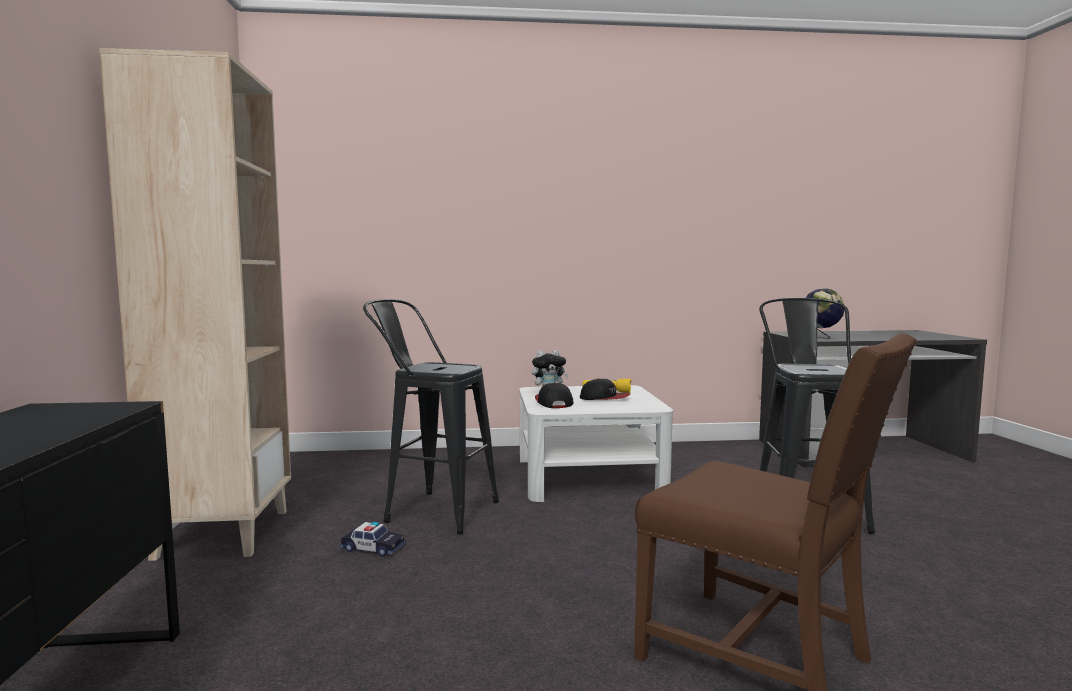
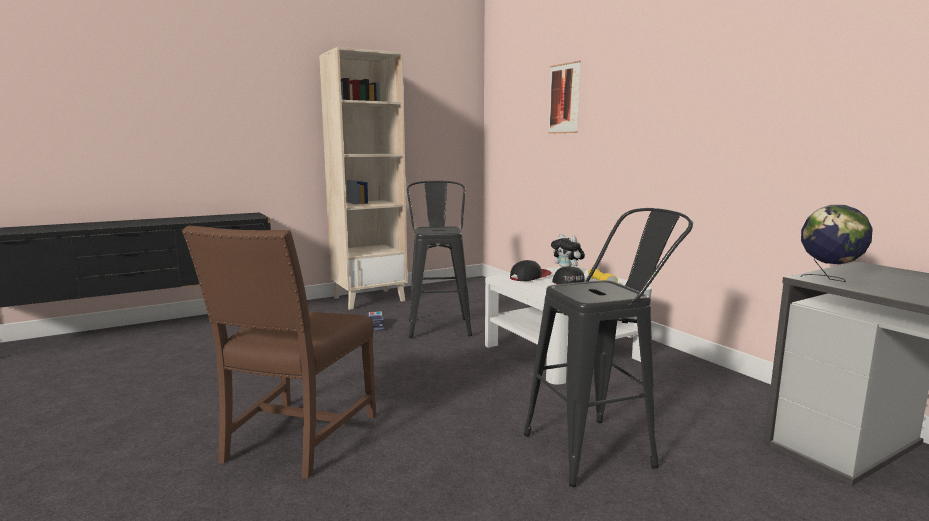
camera: 65 degrees right, 5 degrees up
none -> picture [548,61,581,134]

